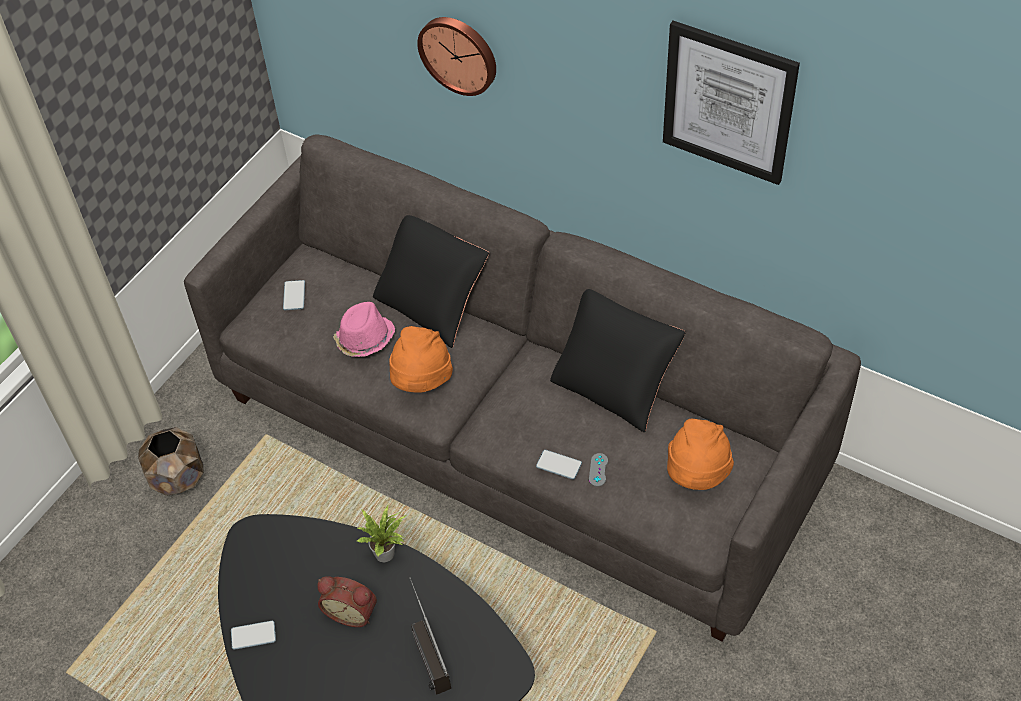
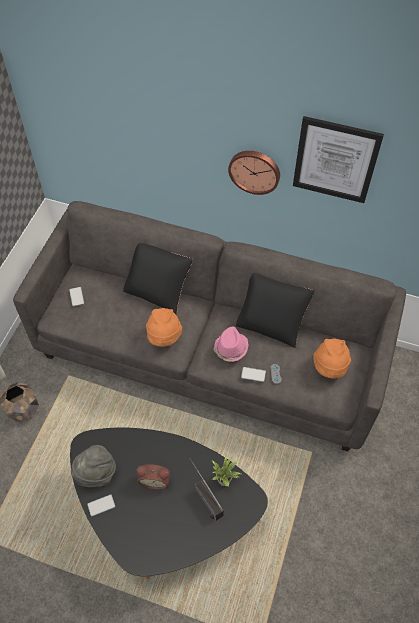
camera: 15 degrees left, 5 degrees up
pink hat [333,302,395,357] -> pink hat moved to [213,326,249,362]
potted plant [357,506,406,562] -> potted plant moved to [211,455,241,487]
wall clock [417,17,496,96] -> wall clock moved to [228,151,280,195]
none -> grey hat [71,445,116,487]

